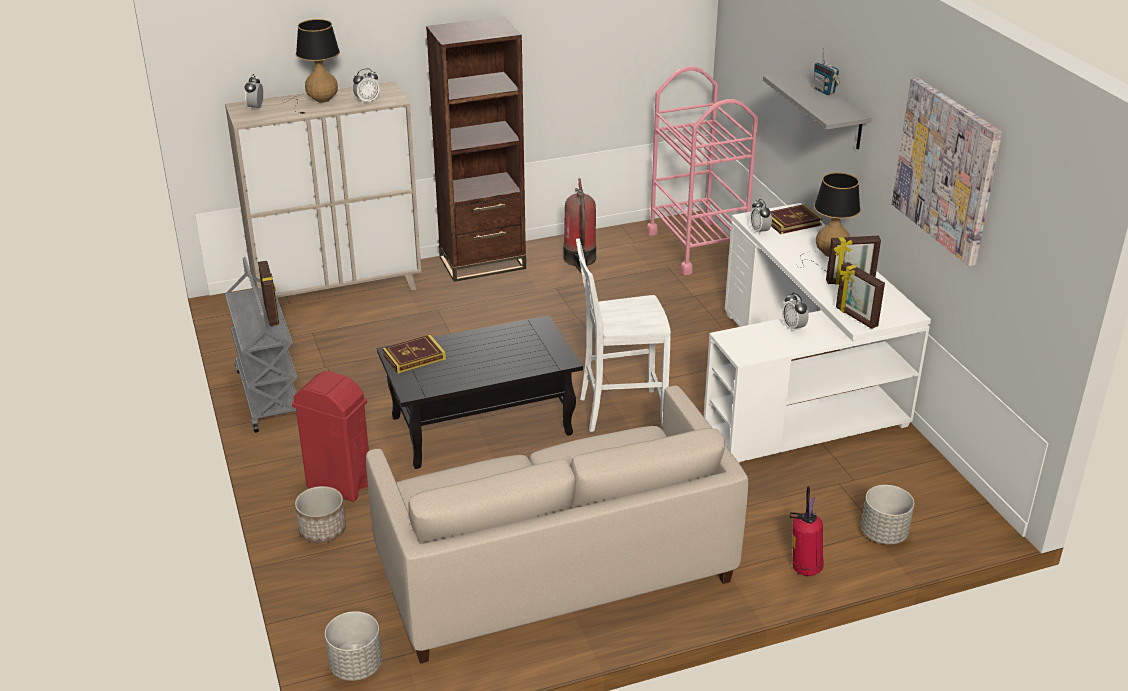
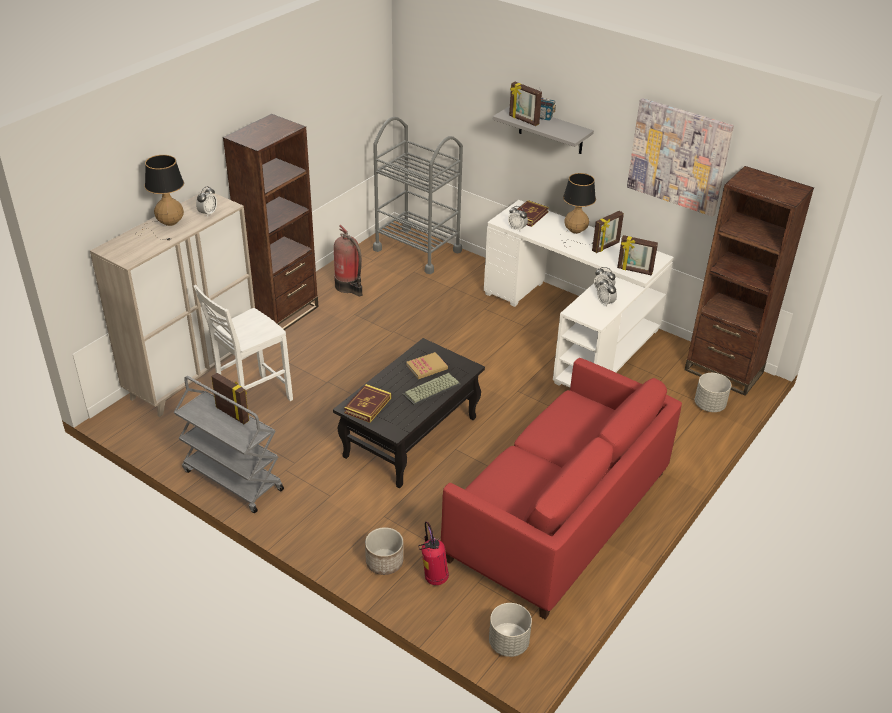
camera: 35 degrees left, 5 degrees up
alarm clock [245,74,263,110] -> alarm clock moved to [597,278,617,307]
red trash can [292,371,369,502] -> none
beige sofa [366,386,748,664] -> red sofa [441,358,682,619]
white chair [576,238,671,432] -> white chair moved to [194,285,293,401]
pink cart [646,67,758,275] -> grey cart [373,117,463,274]
fire extinguisher [789,486,824,576] -> fire extinguisher moved to [418,521,449,585]
none -> keyboard [403,373,460,405]
none -> book [406,352,448,379]
none -> picture frame [509,82,542,126]
none -> brown bookcase [685,166,814,396]

